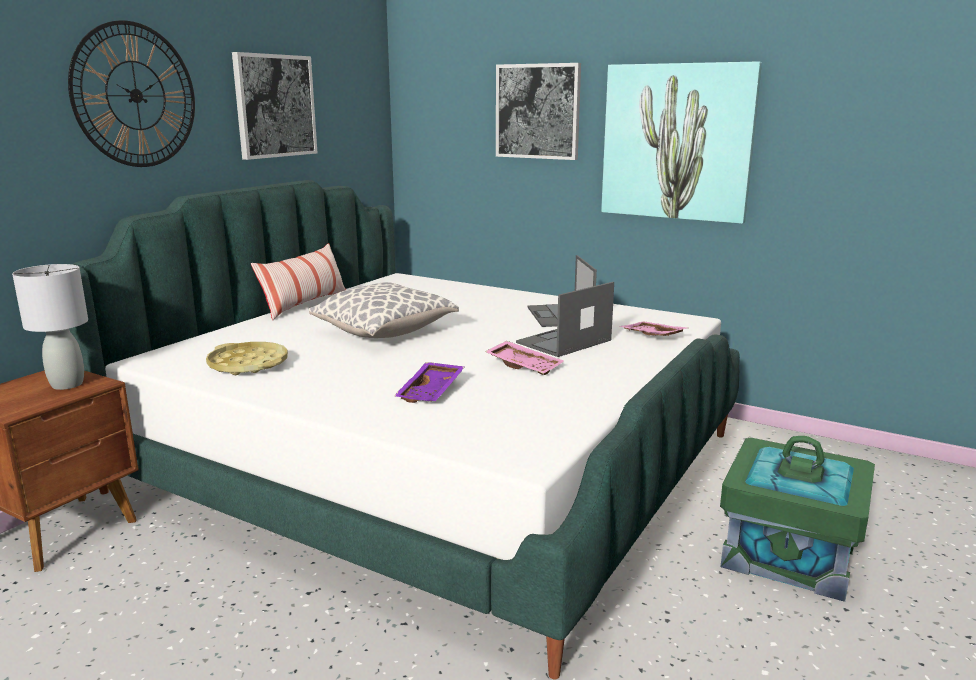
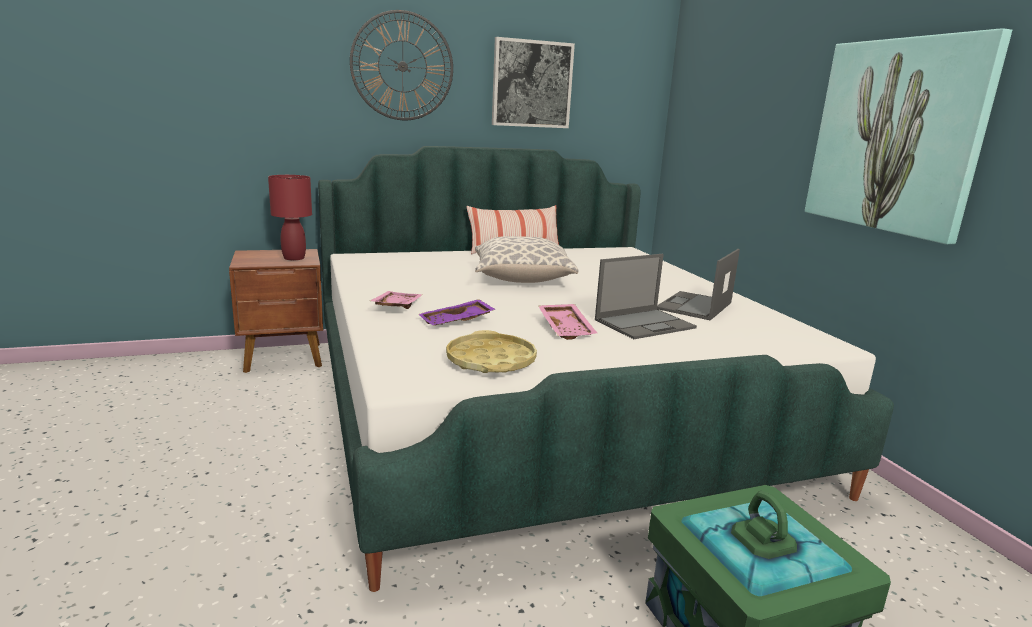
camera: 40 degrees right, 0 degrees up
grey table lamp [12,264,88,390] -> red table lamp [268,175,312,261]
yellow tray [206,342,288,375] -> yellow tray moved to [446,330,537,373]
picture [496,63,581,160] -> none
laptop [516,282,614,357] -> laptop turned 150 degrees clockwise [595,254,697,339]
pink tray [620,322,687,336] -> pink tray moved to [370,291,422,309]

